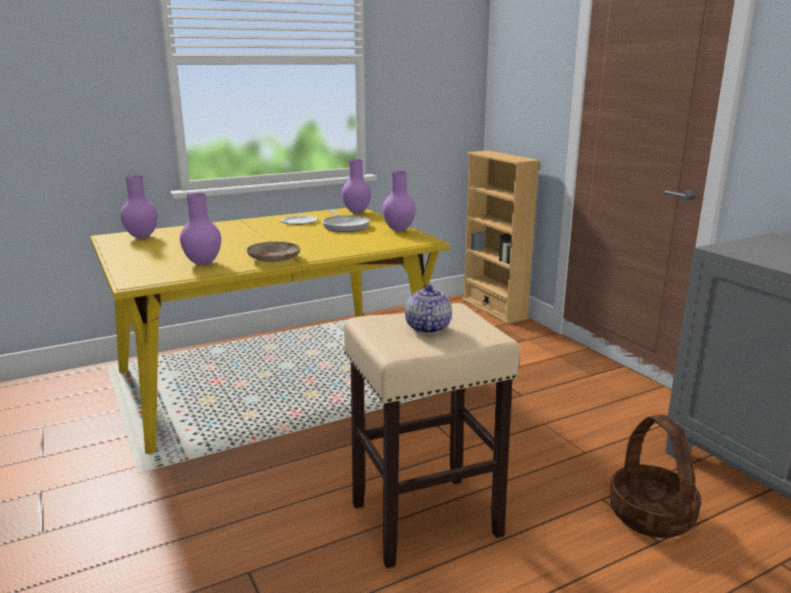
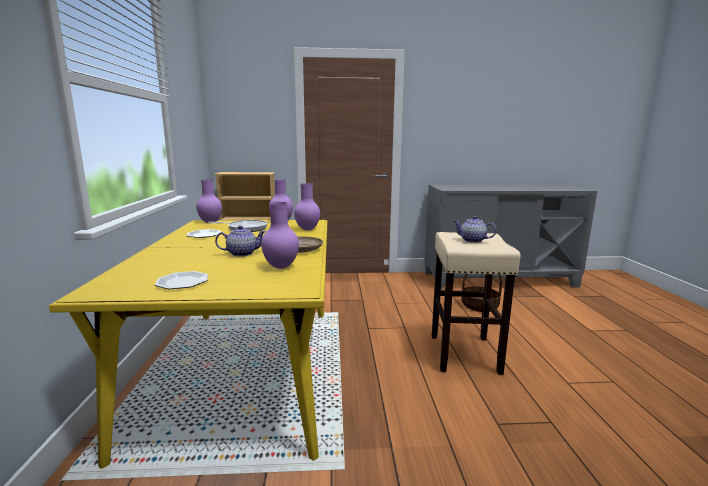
camera: 65 degrees left, 5 degrees down
purple vase [120,176,157,239] -> purple vase moved to [294,183,320,231]
none -> plate [155,271,208,289]
none -> teapot [215,225,266,256]

